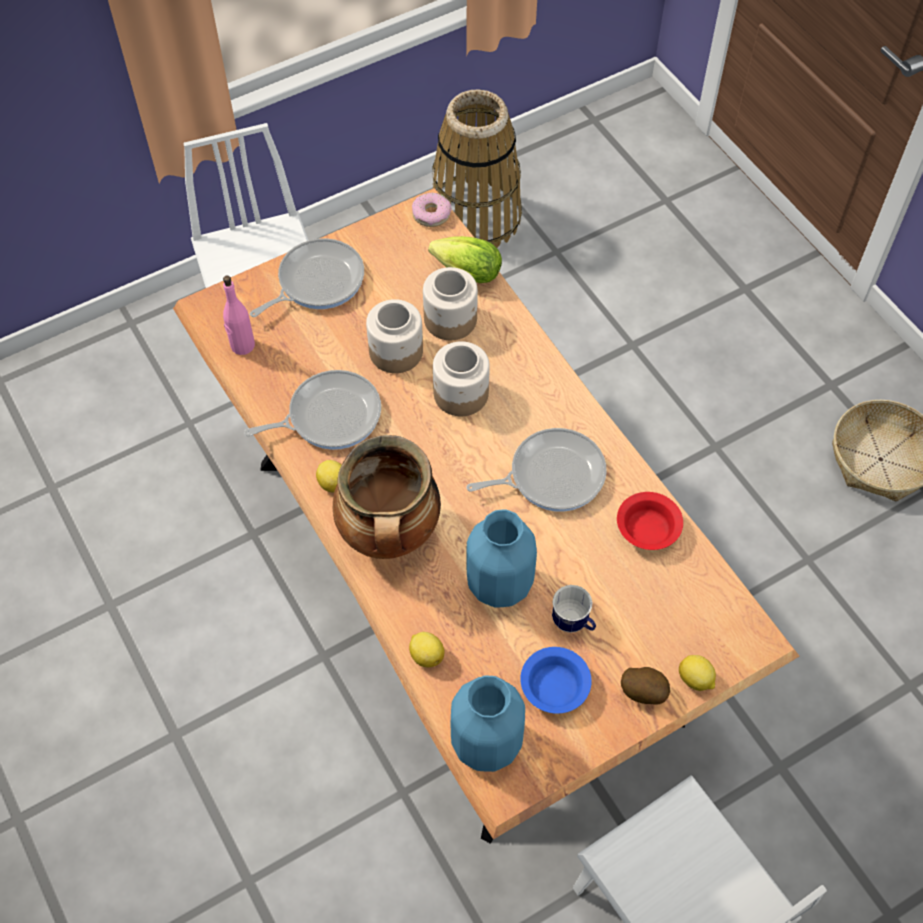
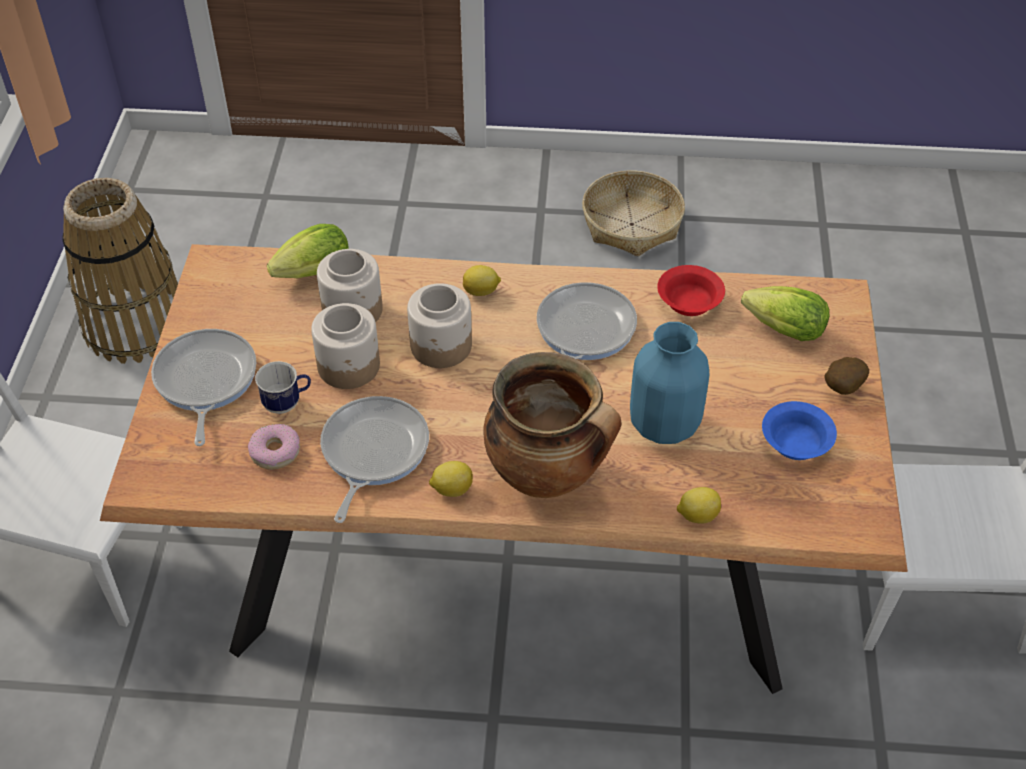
camera: 55 degrees left, 10 degrees down
pink bottle [223,275,255,355] -> none
donut [412,193,452,227] -> donut moved to [248,424,300,470]
blue vase [451,676,525,772] -> none
mug [552,585,596,633] -> mug moved to [255,361,311,414]
lemon [679,655,716,691] -> lemon moved to [463,265,501,296]
none -> lettuce [741,286,830,341]

